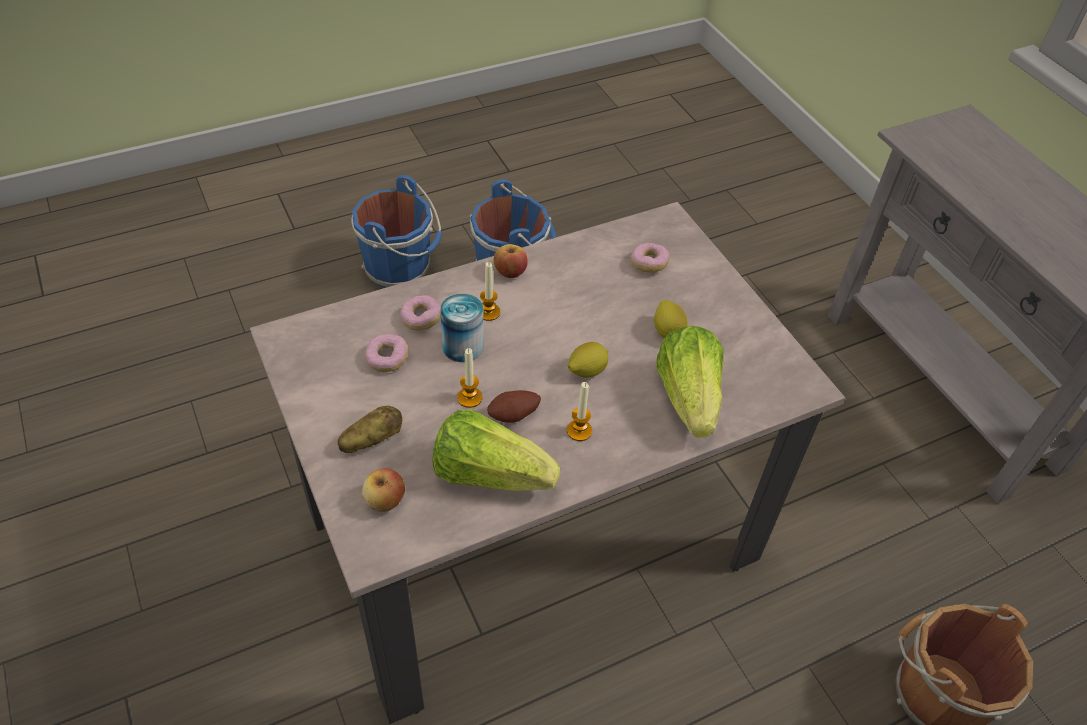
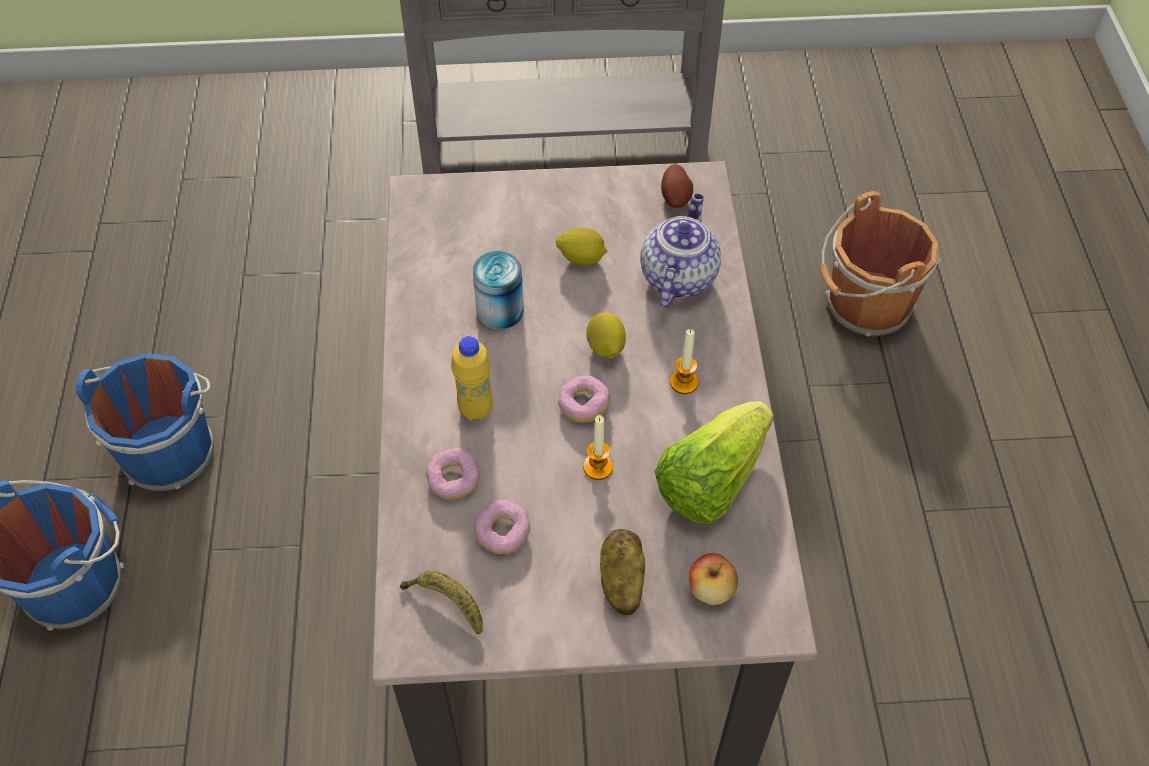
camera: 65 degrees left, 5 degrees up
can [440,293,484,362] -> can moved to [473,251,524,330]
candle [480,262,500,321] -> yellow bottle [451,336,493,421]
potato [487,390,541,423] -> potato moved to [661,164,693,208]
apple [494,244,528,278] -> none
donut [631,243,670,273] -> donut moved to [558,375,610,423]
lettuce [656,325,724,438] -> teapot [640,194,721,308]
none -> banana [400,571,483,634]

